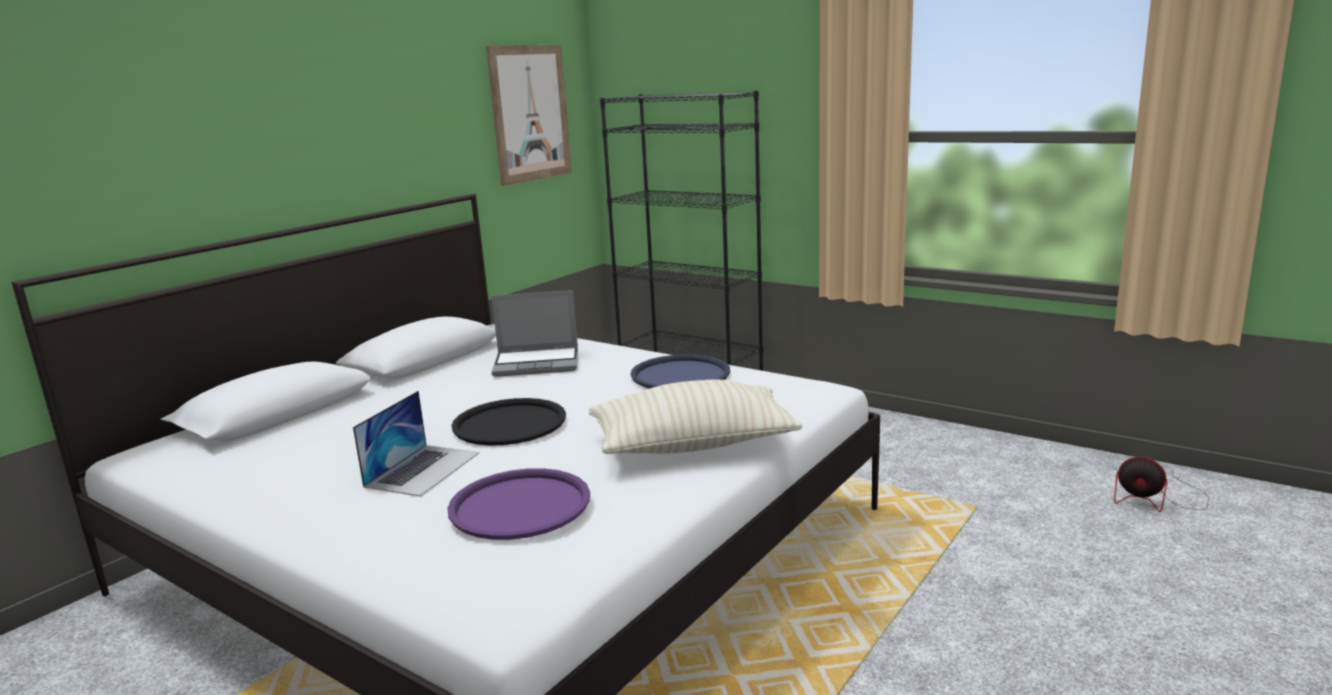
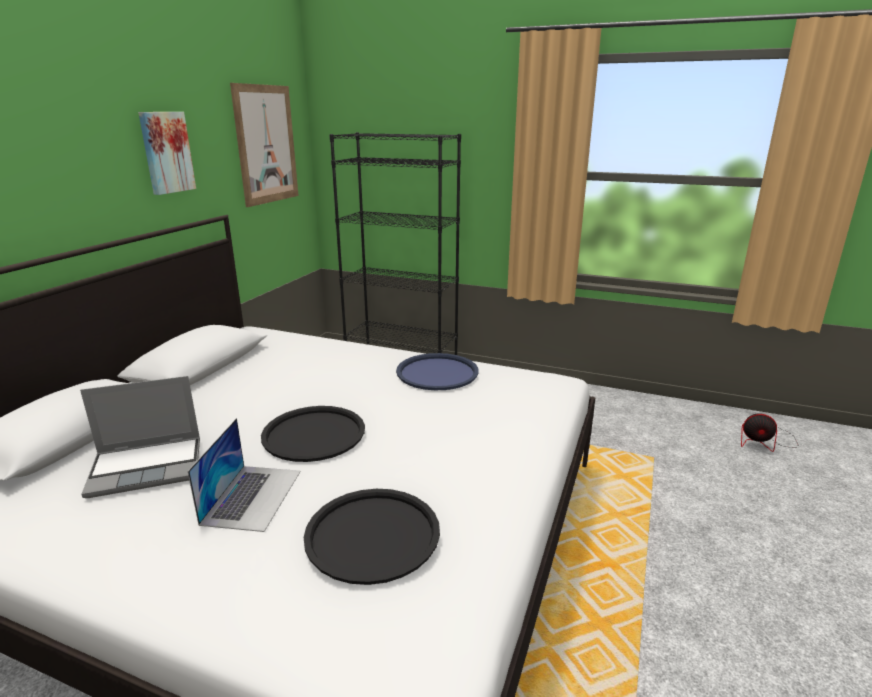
camera: 15 degrees left, 5 degrees up
purple tray [447,468,590,540] -> black tray [304,489,440,585]
laptop [492,290,578,377] -> laptop moved to [80,376,200,498]
beige pillow [589,380,802,454] -> none
none -> picture [138,112,196,195]

